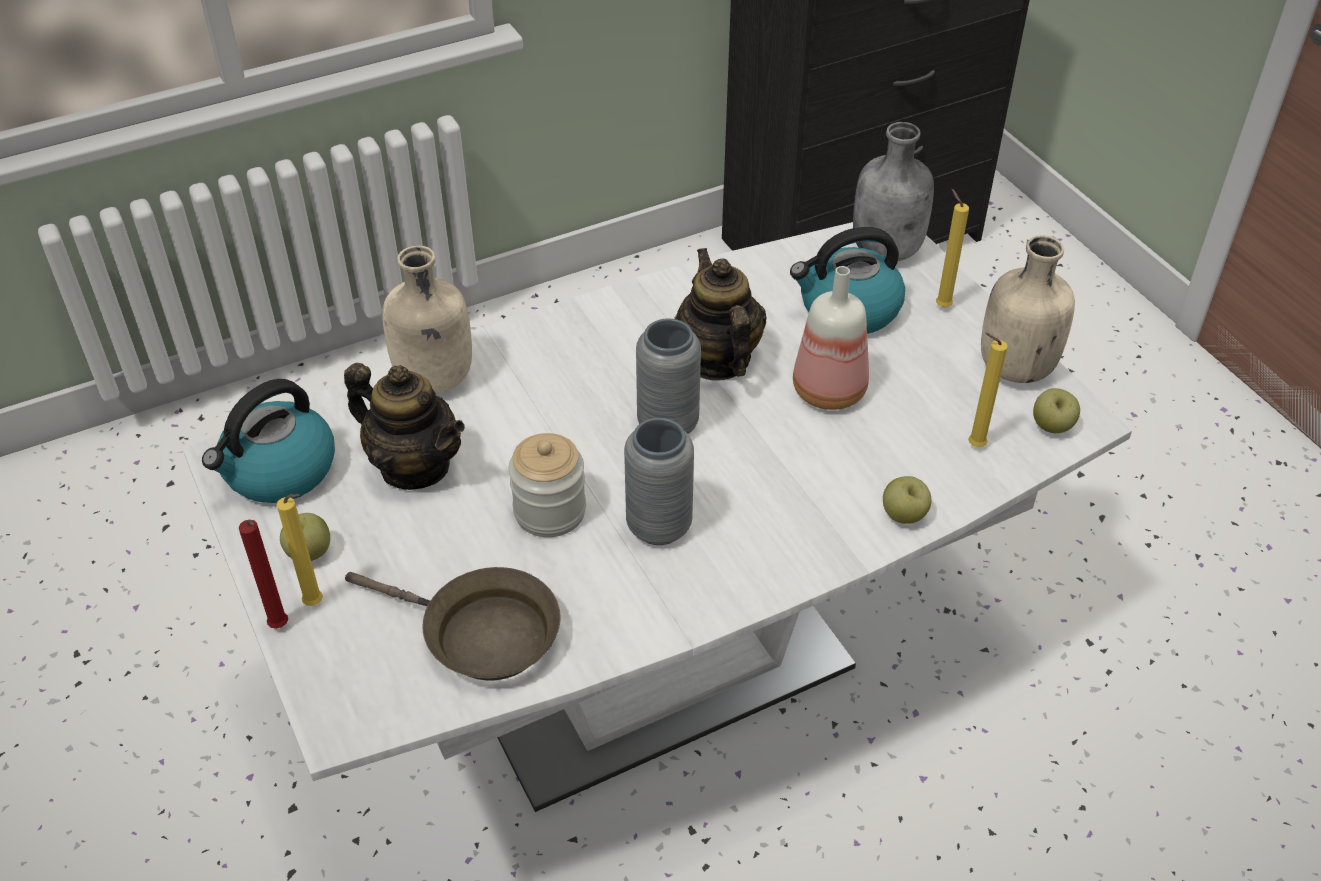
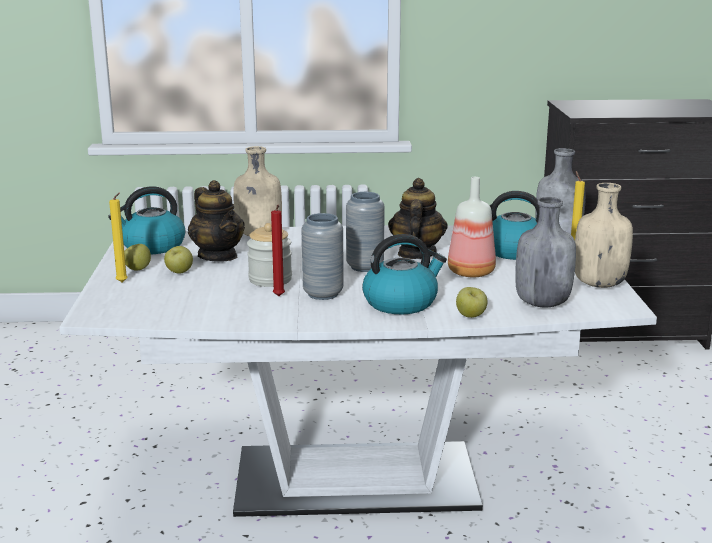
camera: 25 degrees right, 25 degrees down
red candle [239,520,288,629] -> red candle moved to [271,205,285,296]
brown frying pan [345,567,560,681] -> none
yellow candle [968,333,1008,447] -> grey bottle [515,197,576,308]
apple [1033,388,1080,433] -> apple moved to [164,246,193,274]
none -> kettle [362,234,447,314]

